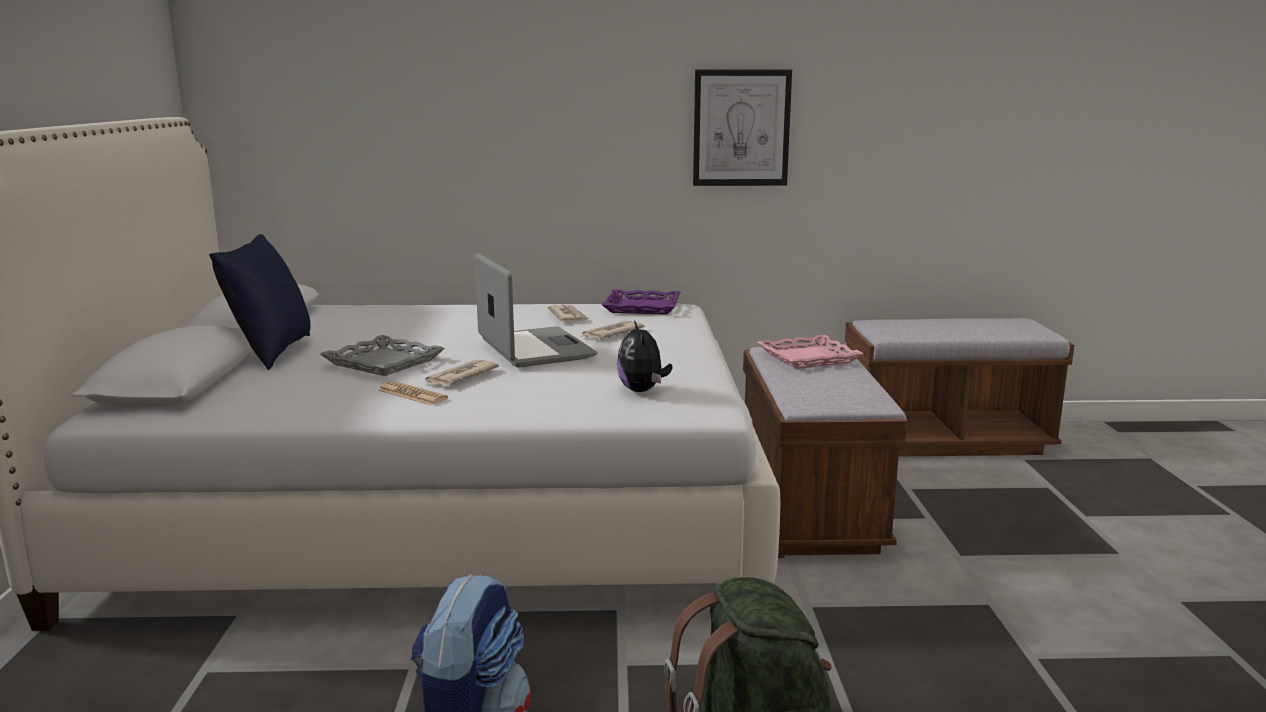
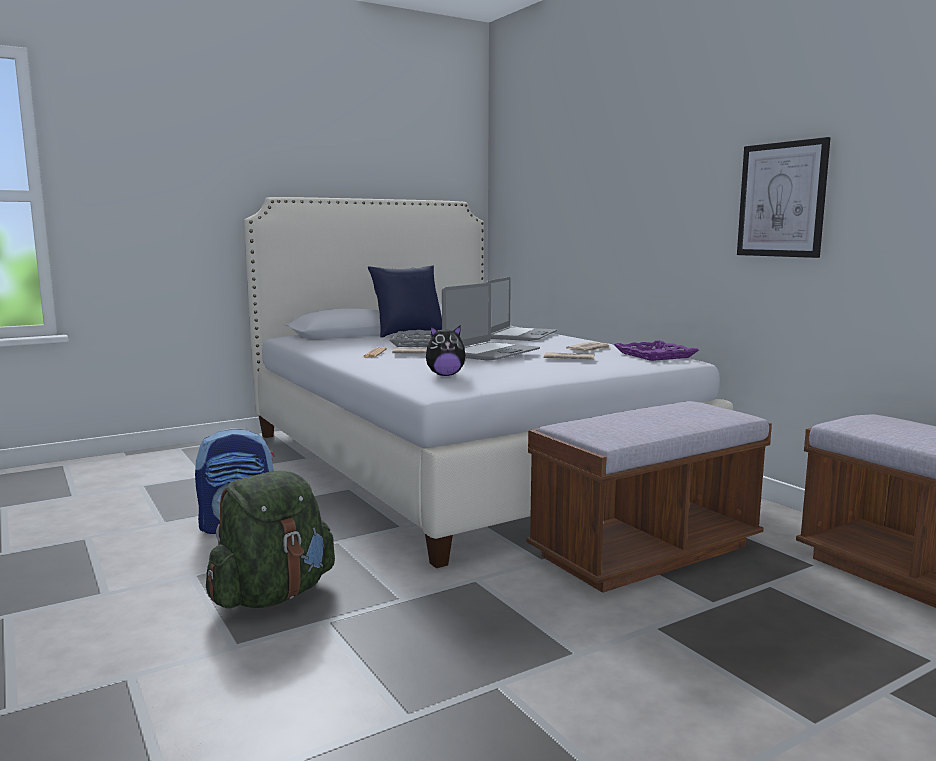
camera: 60 degrees right, 5 degrees down
plush toy [617,320,672,392] -> plush toy turned 150 degrees counterclockwise [426,325,467,376]
pink tray [757,335,863,369] -> none
none -> laptop [486,277,557,341]

